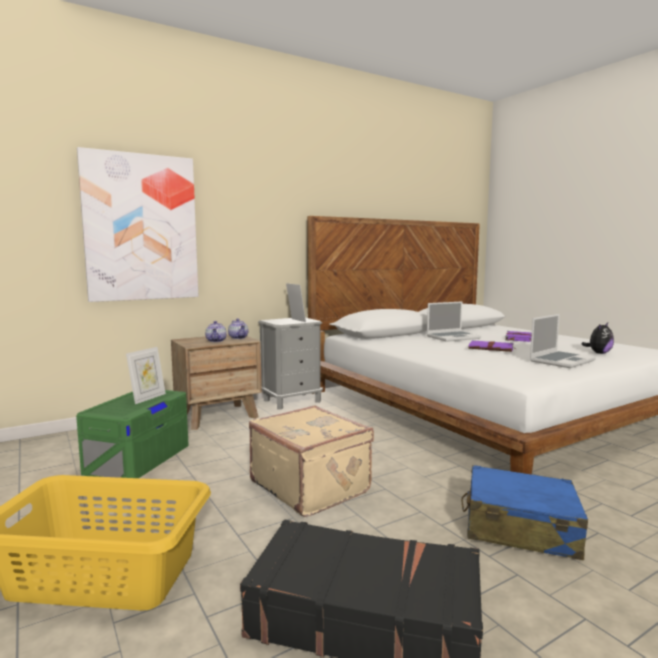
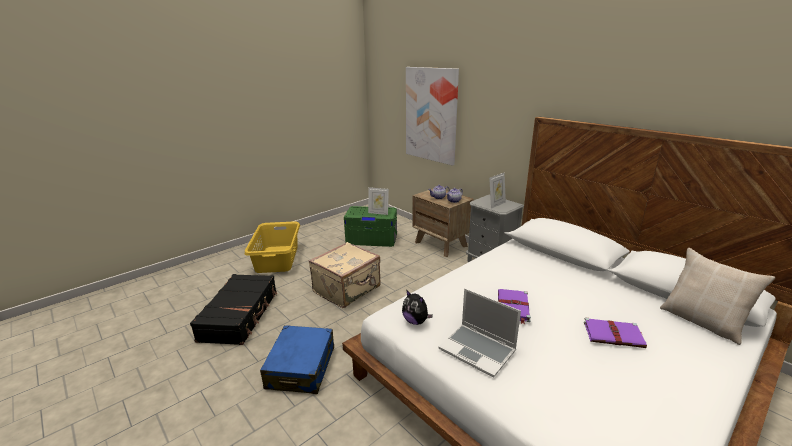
camera: 80 degrees right, 15 degrees up
laptop [427,302,481,342] -> none
plush toy [582,323,614,354] -> plush toy moved to [402,290,433,325]
none -> beige pillow [660,248,775,345]

